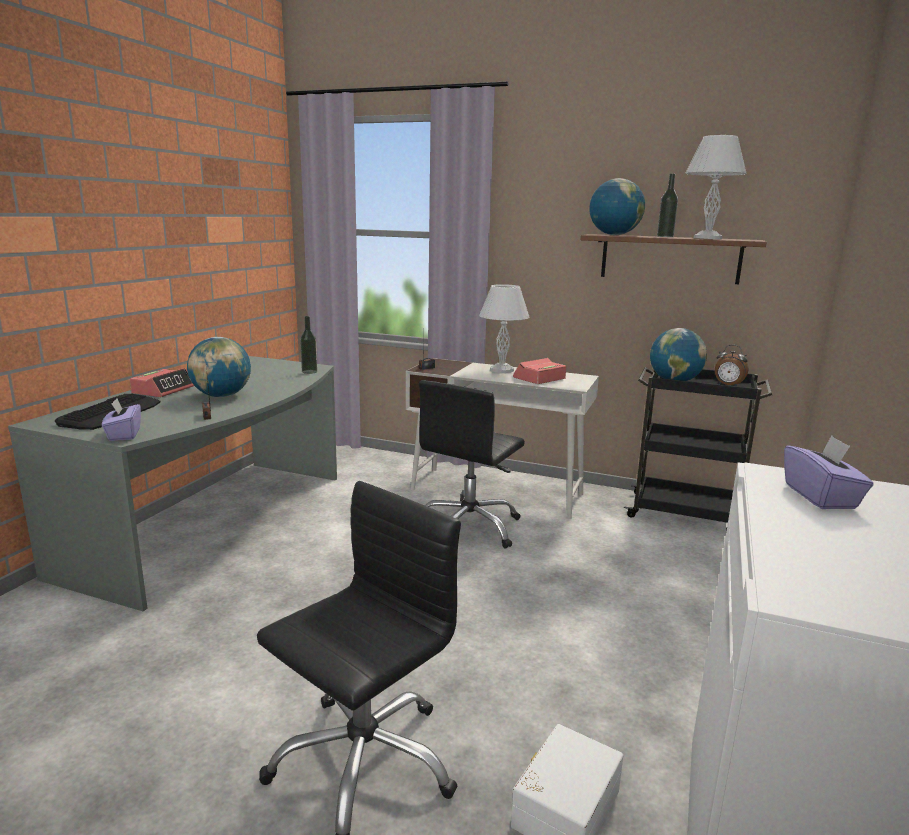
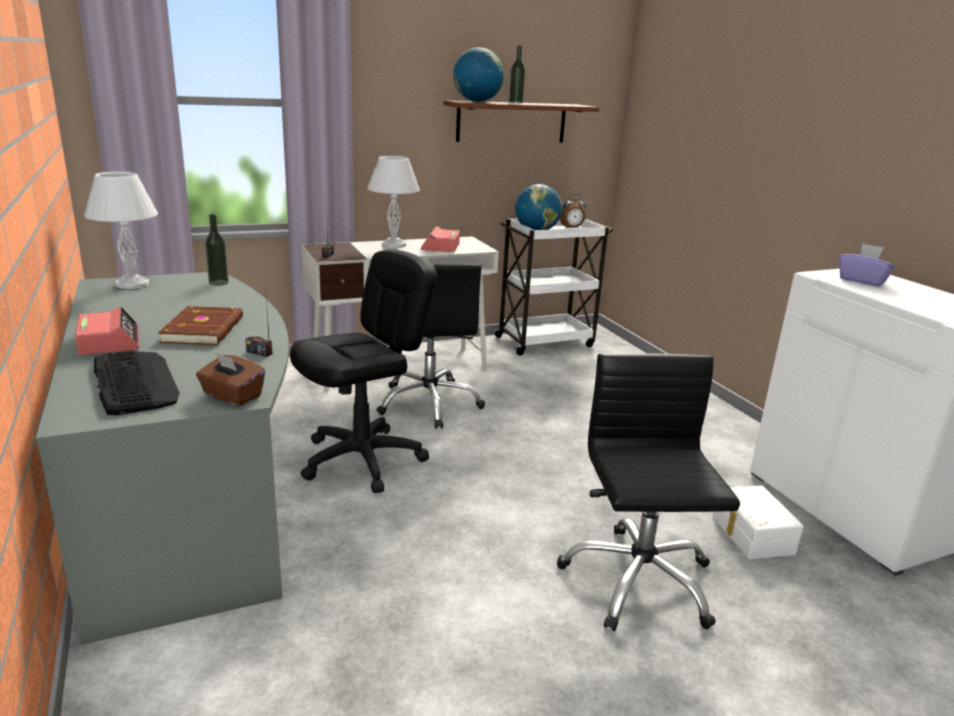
camera: 45 degrees left, 5 degrees up
purple tissue box [102,398,141,441] -> brown tissue box [196,352,265,406]
globe [187,337,251,397] -> brown book [158,306,243,345]
black cart [624,367,772,531] -> white cart [492,219,613,356]
white table lamp [686,135,747,239] -> white table lamp moved to [84,171,158,289]
none -> black office chair [290,249,437,493]

